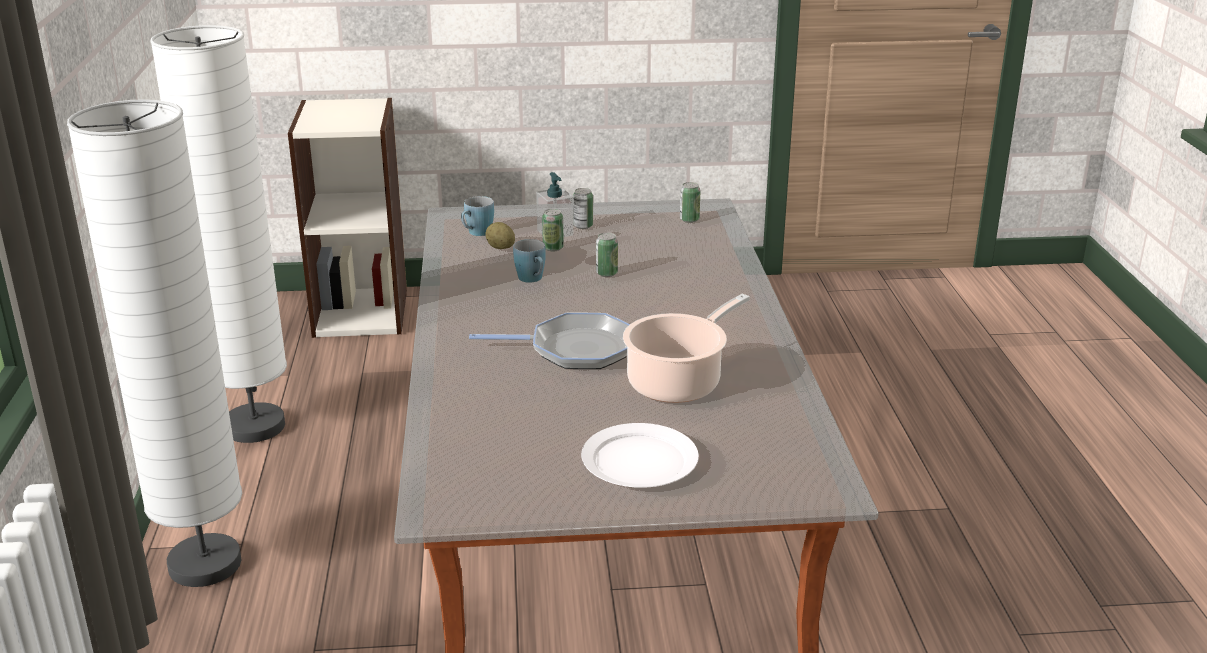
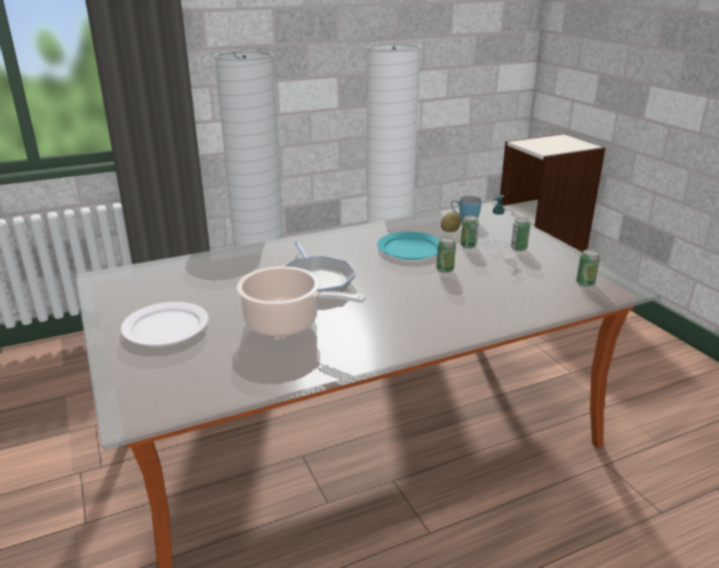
camera: 70 degrees right, 0 degrees up
blue mug [513,239,546,283] -> turquoise plate [377,232,440,260]

